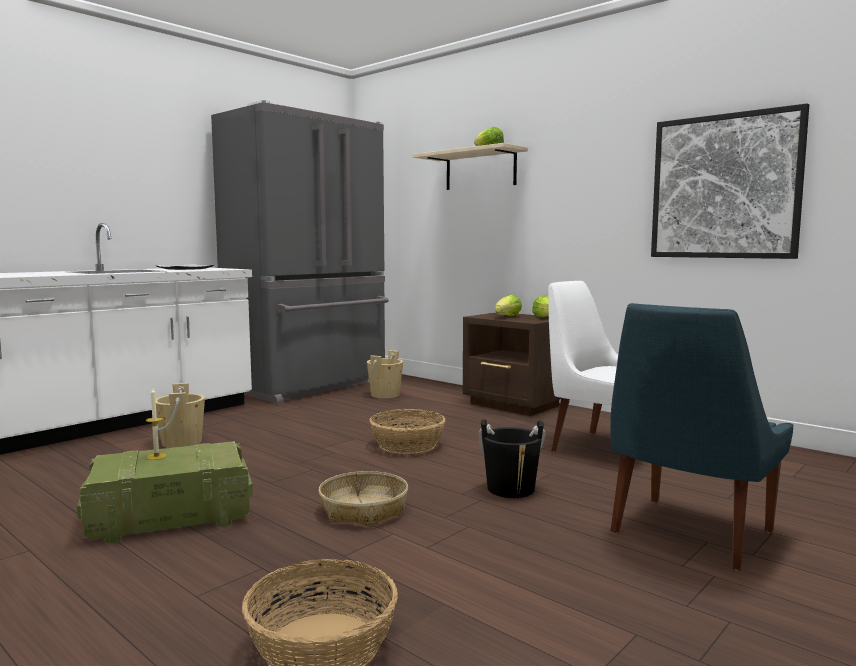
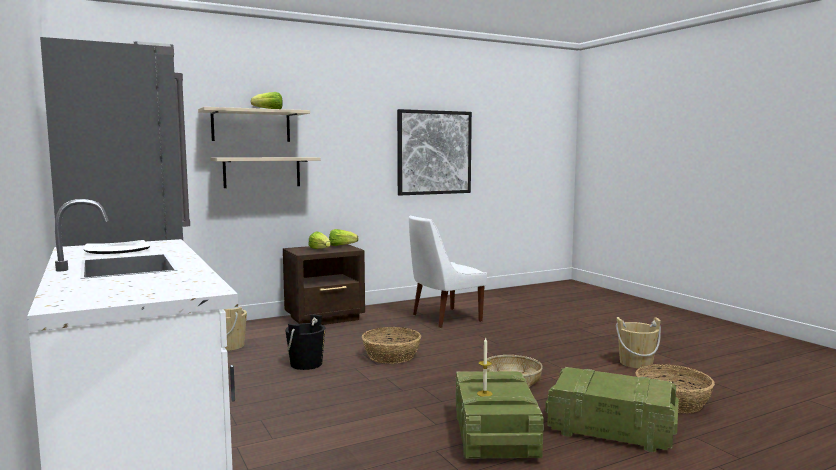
camera: 70 degrees left, 0 degrees up
beige bucket [156,383,205,448] -> beige bucket moved to [616,317,661,369]
black bucket [479,419,546,498] -> black bucket moved to [285,314,326,370]
blue chair [610,303,794,570] -> none
none -> beige shelf [210,157,320,188]
none -> crate [545,367,679,452]

